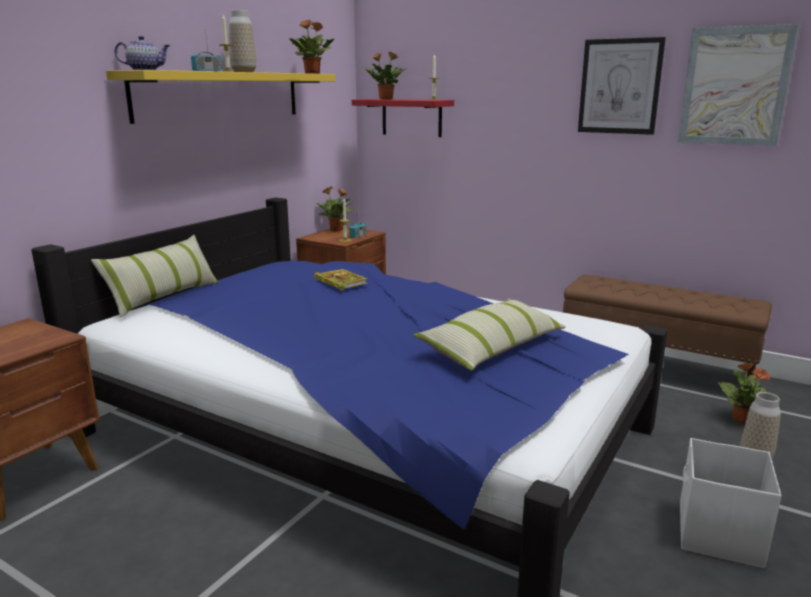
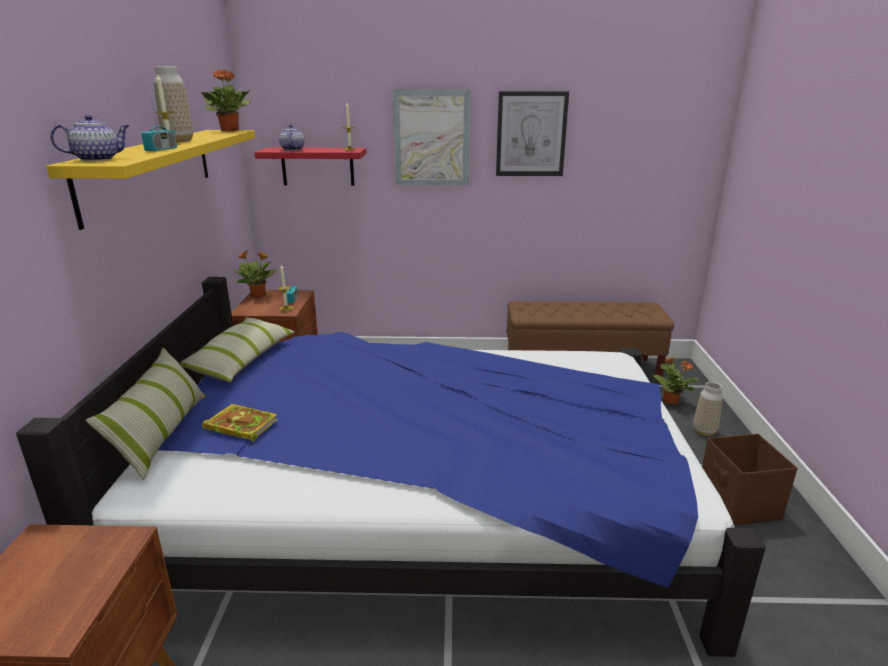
camera: 30 degrees left, 5 degrees up
book [314,269,367,290] -> book moved to [202,404,278,442]
potted plant [365,52,405,99] -> teapot [279,125,305,151]
pillow [413,299,566,371] -> pillow moved to [180,317,295,382]
picture [678,24,799,146] -> picture moved to [393,89,470,185]
white storage box [680,438,782,568] -> brown storage box [702,434,798,525]

